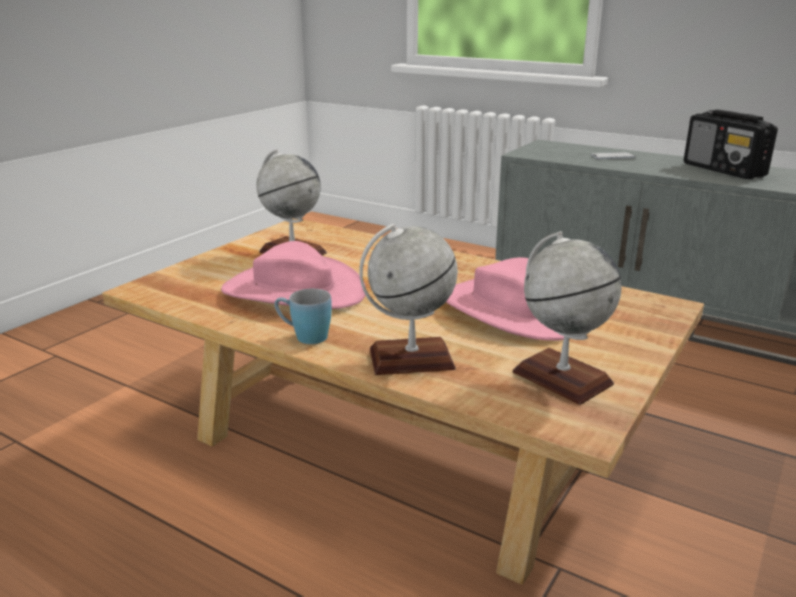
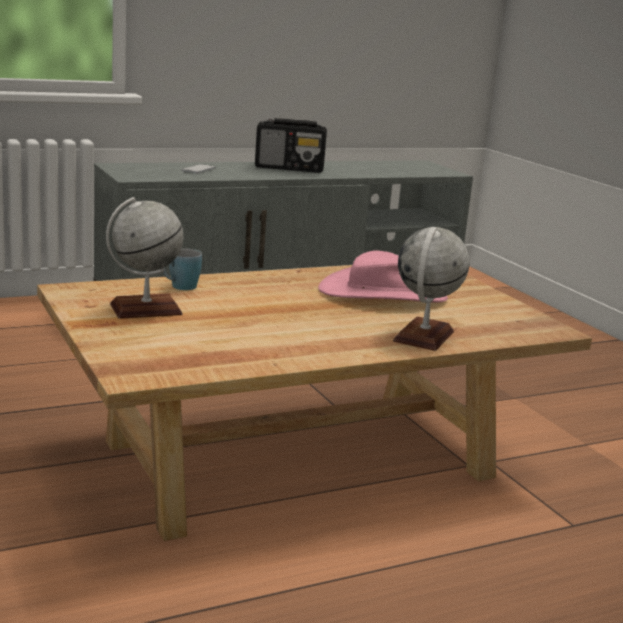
camera: 60 degrees left, 5 degrees down
pink hat [221,241,366,309] -> none
blue mug [274,289,332,344] -> blue mug moved to [163,248,202,290]
globe [513,231,622,405] -> none

